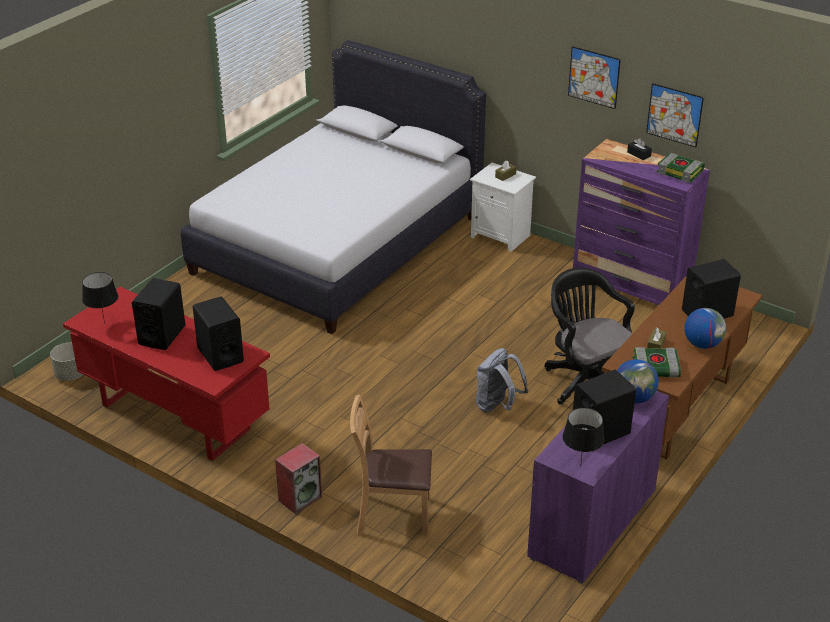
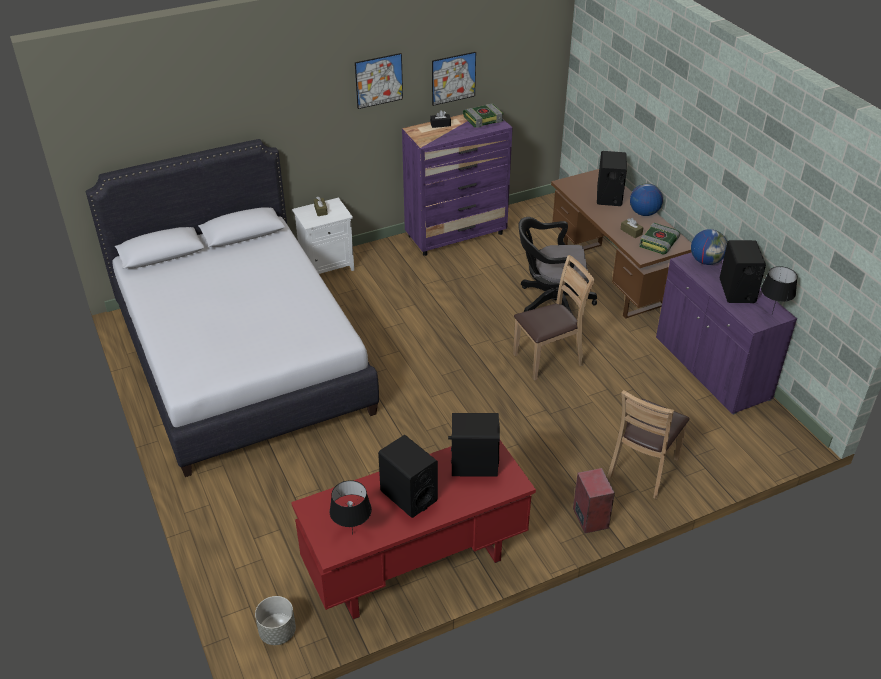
camera: 60 degrees left, 5 degrees up
grey backpack [476,348,528,413] -> brown chair [513,255,595,381]

